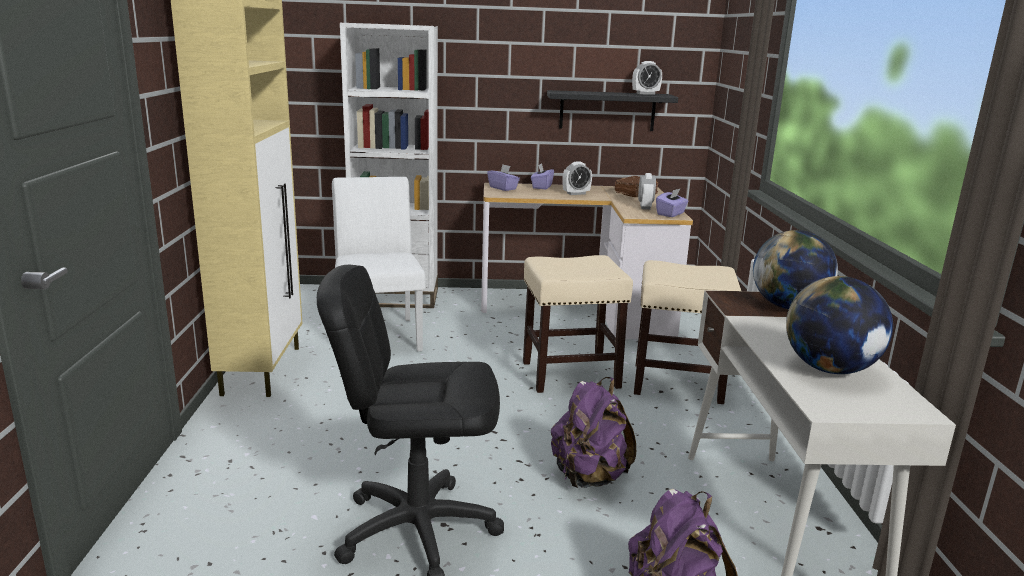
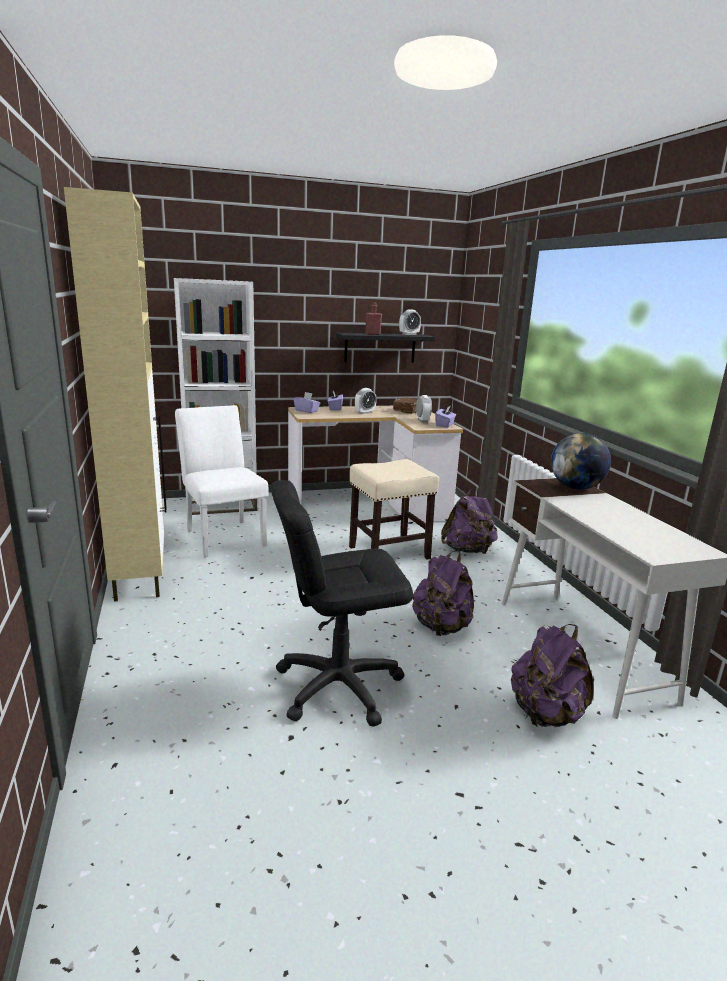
camera: 15 degrees left, 0 degrees up
beige stool [634,260,741,404] -> purple backpack [441,488,498,554]
globe [786,276,893,374] -> none
none -> red bottle [365,302,382,335]

